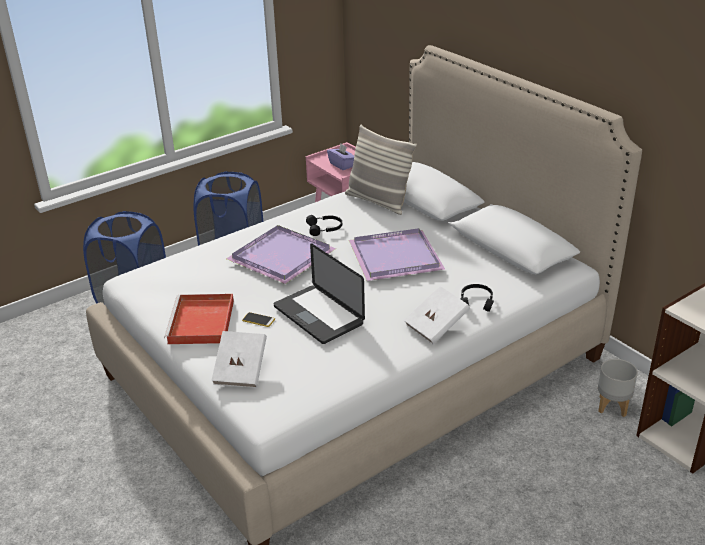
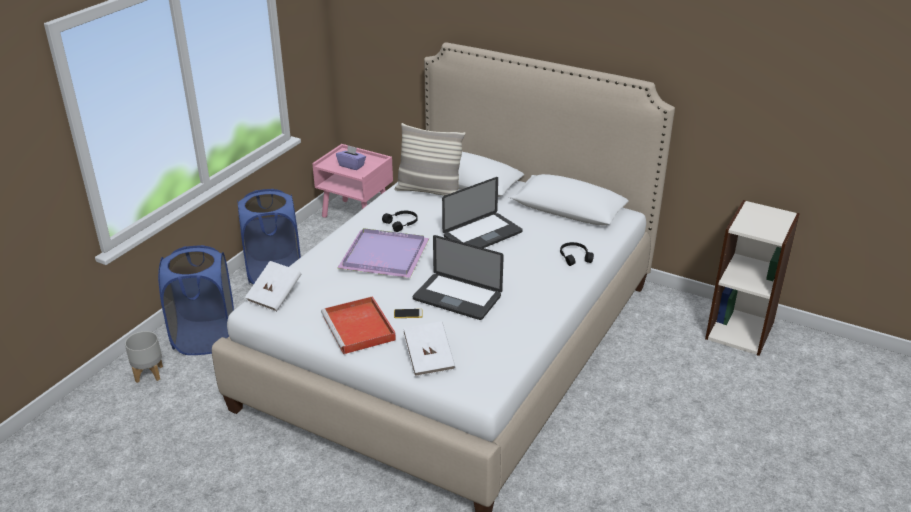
camera: 25 degrees left, 0 degrees up
purple tray [349,228,445,281] -> laptop [442,177,523,248]
white book [404,286,470,344] -> white book moved to [245,261,301,312]
grey planter [598,359,638,417] -> grey planter moved to [125,331,163,383]

